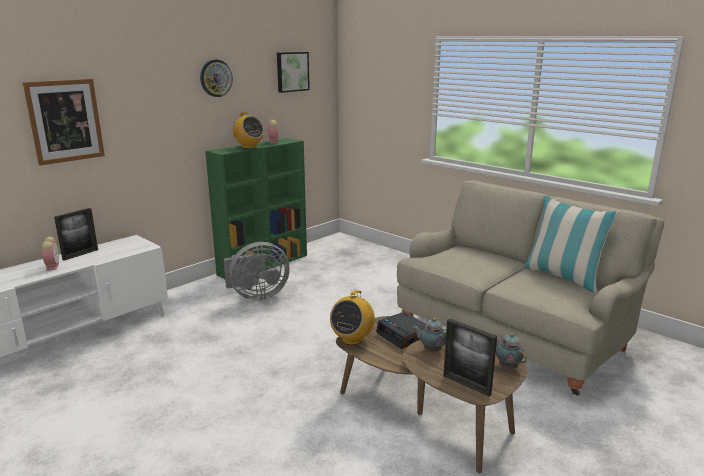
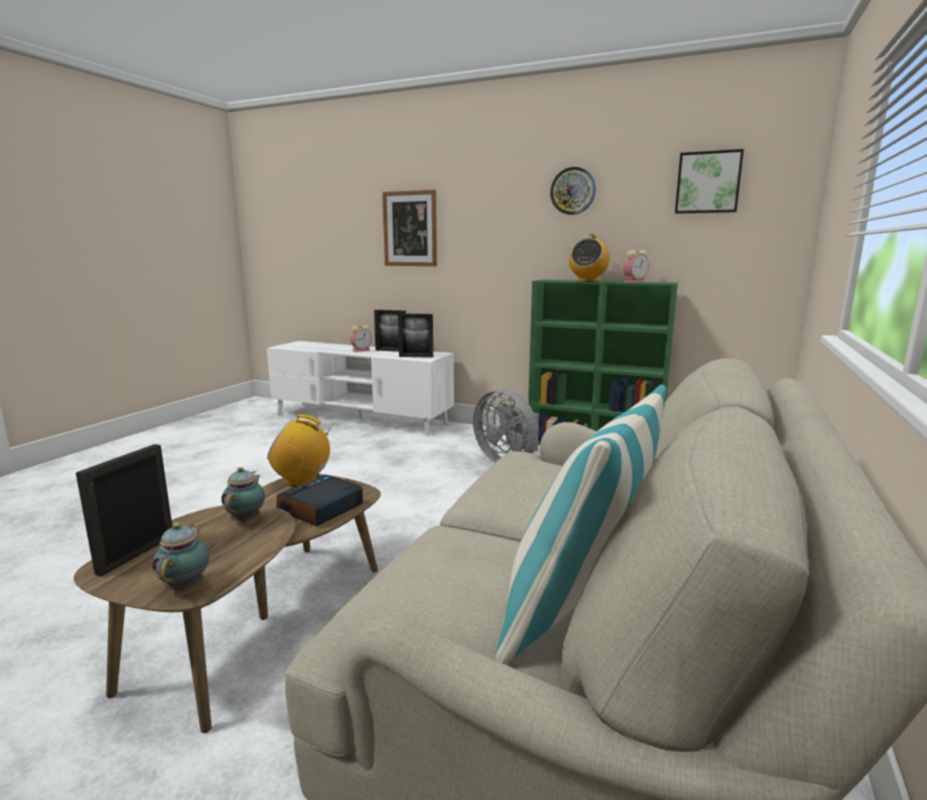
camera: 70 degrees right, 5 degrees down
teapot [496,333,527,369] -> teapot turned 45 degrees counterclockwise [152,523,209,592]
none -> picture frame [398,313,433,358]

